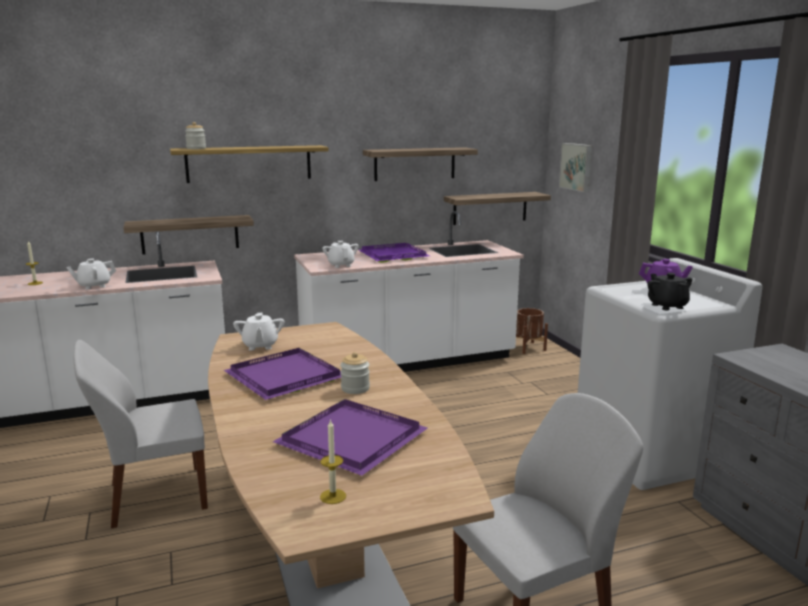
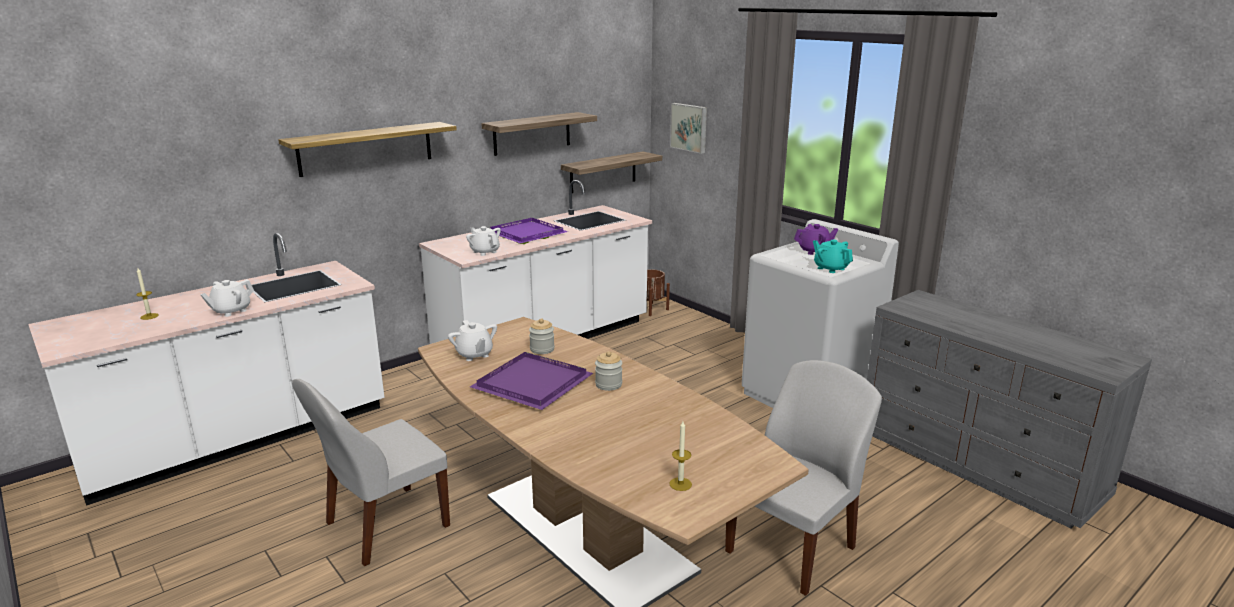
camera: 20 degrees left, 5 degrees up
shelf [123,215,254,255] -> none
jar [185,122,206,149] -> jar moved to [529,318,555,354]
purple tray [273,399,428,476] -> none
black teapot [647,273,692,311] -> turquoise teapot [813,240,853,273]

